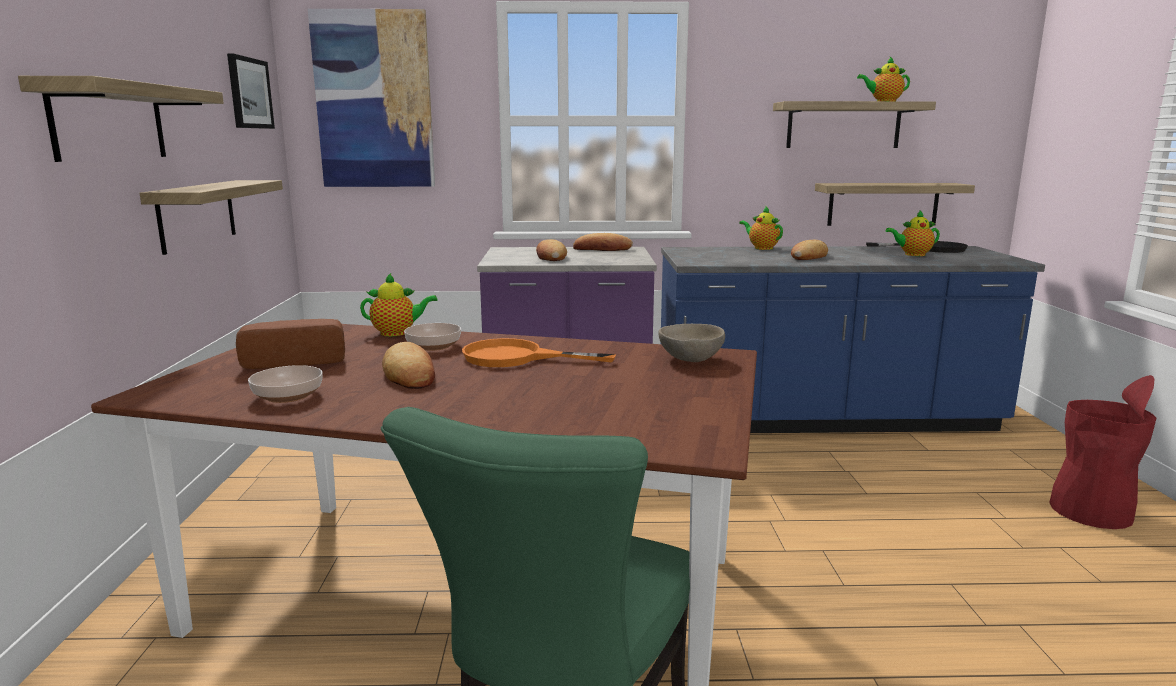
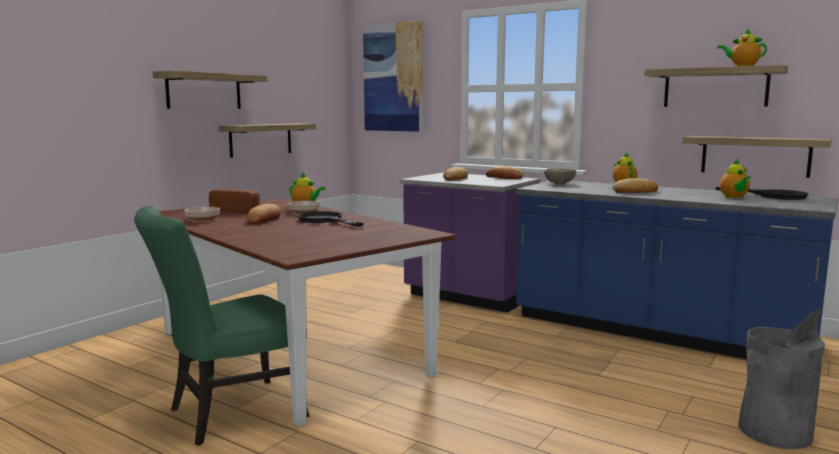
camera: 35 degrees right, 5 degrees down
picture [227,53,275,129] -> none
orange frying pan [462,338,616,367] -> black frying pan [297,211,364,227]
beige bowl [658,324,725,362] -> beige bowl moved to [544,169,576,184]
teapot [886,211,940,256] -> teapot turned 120 degrees counterclockwise [720,159,751,198]
red trash can [1049,375,1156,529] -> grey trash can [738,309,825,449]

